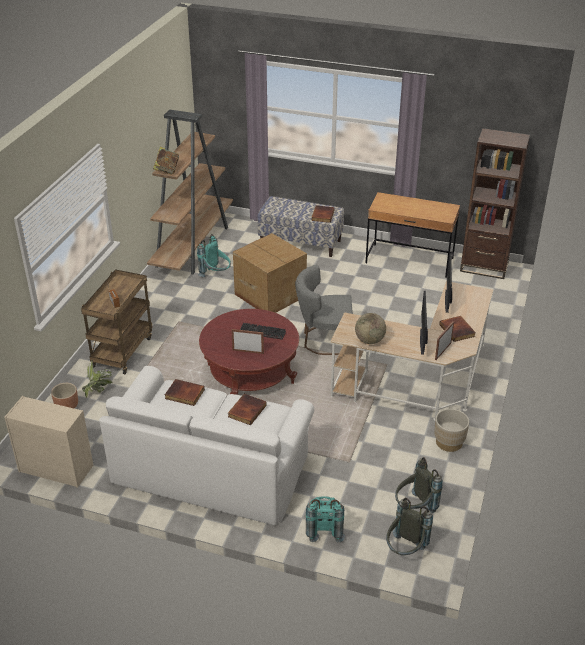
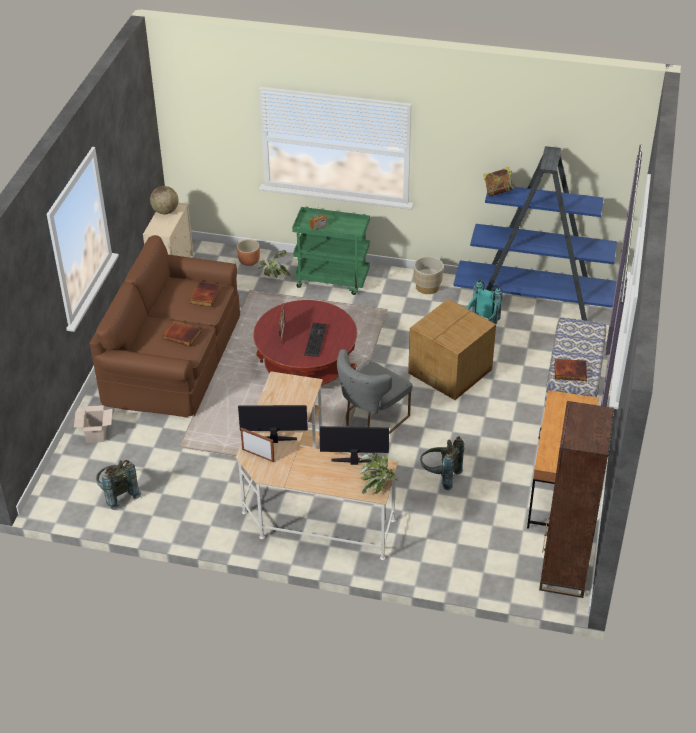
camera: 85 degrees right, 5 degrees up
brown cart [81,269,152,374] -> green cart [292,207,370,295]
white sofa [99,366,314,525] -> brown sofa [90,235,240,417]
brown bookcase [147,109,233,275] -> blue bookcase [453,146,617,321]
grey chair [295,265,353,355] -> grey chair turned 135 degrees counterclockwise [337,349,413,434]
turquoise backpack [306,496,345,543] -> cardboard box [74,405,113,443]
globe [355,313,386,344] -> globe moved to [150,186,178,214]
grey backpack [386,498,433,555] -> grey backpack moved to [420,436,464,490]
beige planter [434,409,469,452] -> beige planter moved to [414,256,443,294]
book [439,316,476,342] -> none
none -> potted plant [360,453,398,494]

